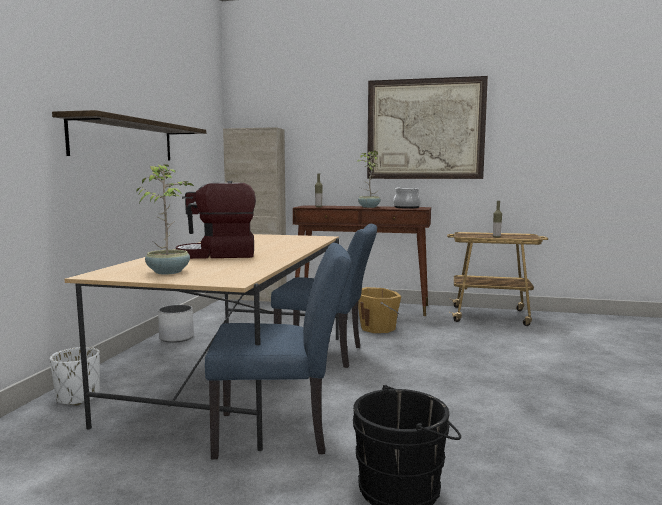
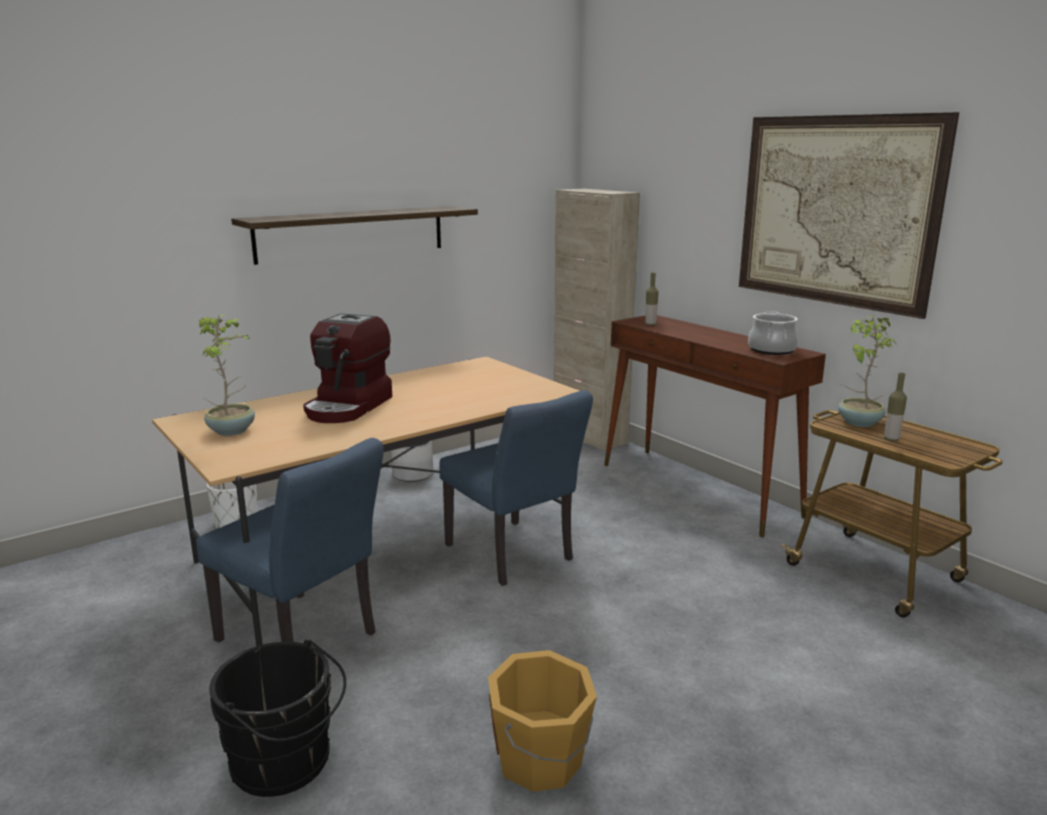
camera: 40 degrees right, 10 degrees up
coffee machine [176,181,256,259] -> coffee machine turned 105 degrees counterclockwise [303,313,392,423]
potted plant [357,150,381,208] -> potted plant moved to [838,316,896,427]
orange bucket [358,287,401,333] -> orange bucket moved to [488,650,597,792]

